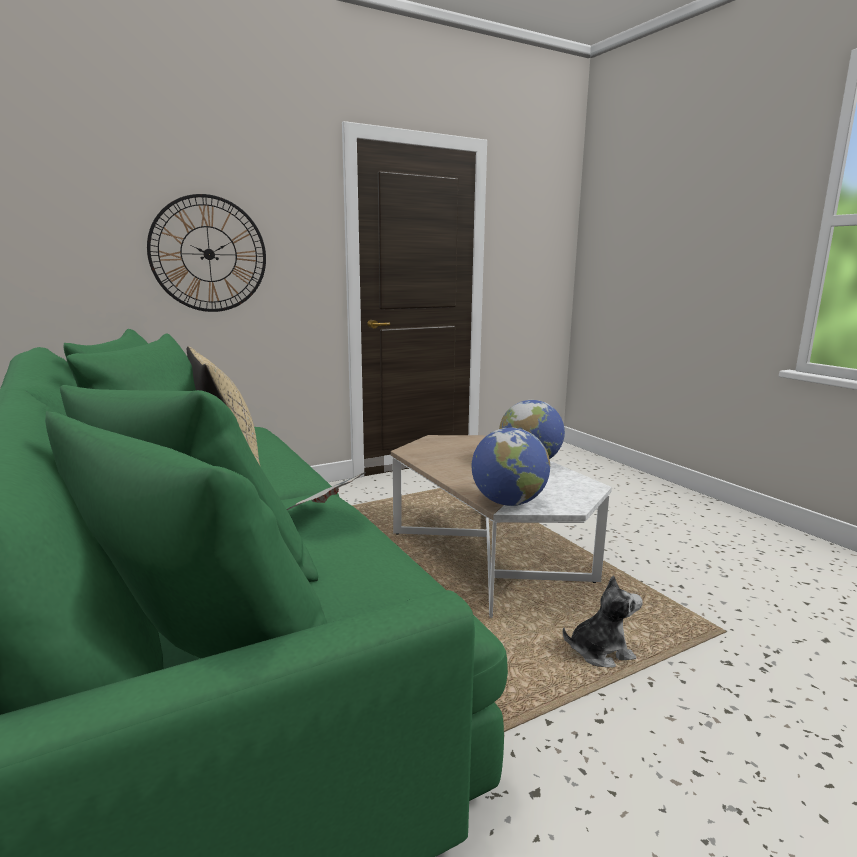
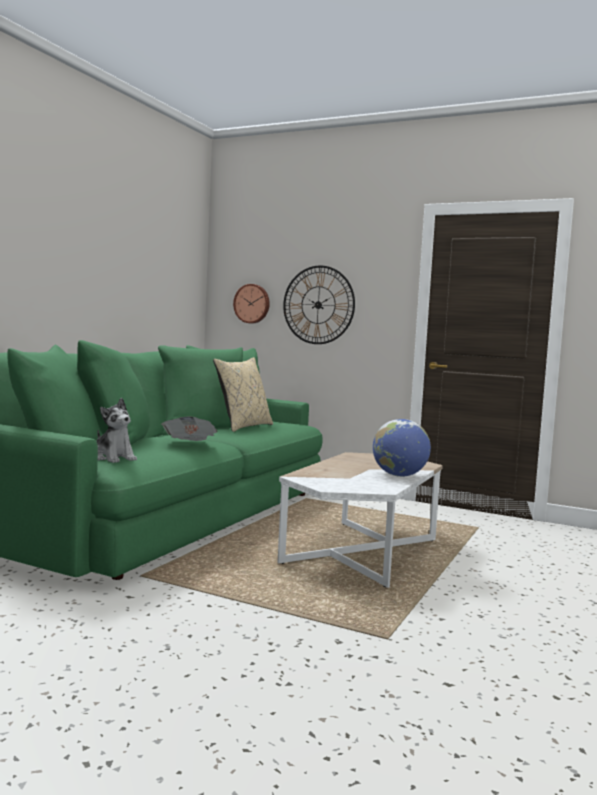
camera: 55 degrees right, 10 degrees down
globe [472,428,550,506] -> none
plush toy [563,575,643,667] -> plush toy moved to [96,398,137,463]
none -> wall clock [233,284,270,324]

